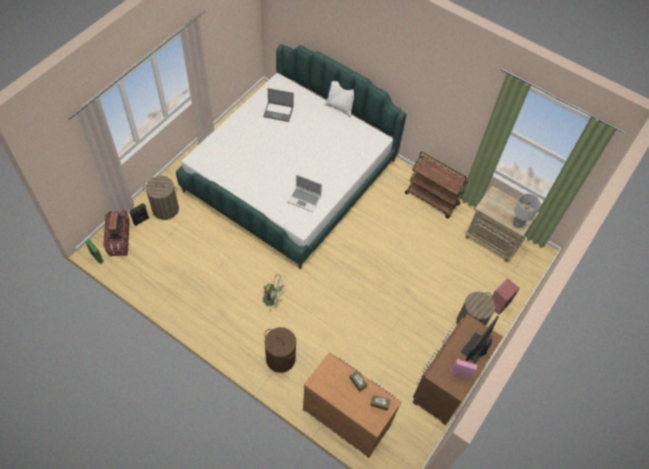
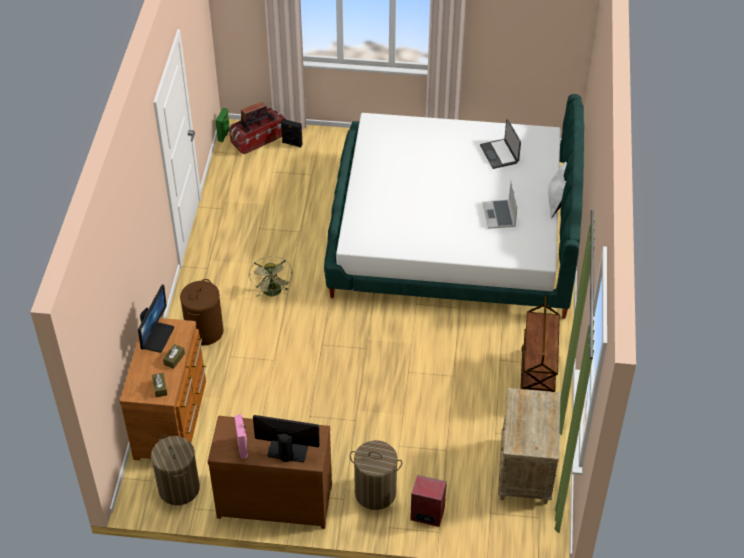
camera: 65 degrees right, 10 degrees down
laundry basket [143,176,179,220] -> laundry basket moved to [151,435,200,505]
laptop [287,174,322,212] -> laptop moved to [482,180,518,229]
grey table lamp [513,194,540,228] -> none
none -> monitor [138,285,174,353]

